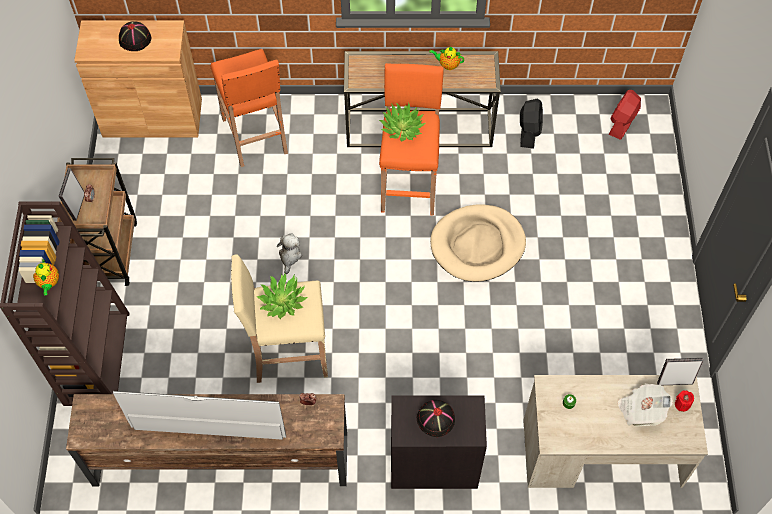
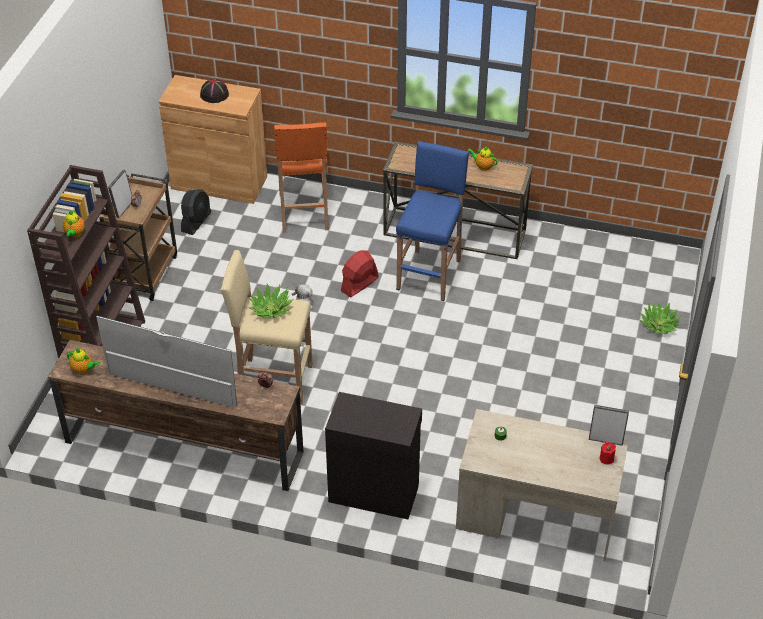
camera: 15 degrees right, 15 degrees down
orange stool [379,63,444,216] -> blue stool [396,141,469,301]
potted plant [379,103,426,142] -> potted plant moved to [640,302,681,334]
black hat [417,400,455,437] -> none
beige dog bed [430,204,526,282] -> none
black fan [520,99,543,149] -> black fan moved to [181,189,211,235]
red fan [608,90,641,140] -> red fan moved to [341,250,379,297]
newspaper [618,384,673,426] -> none
none -> teapot [67,349,101,374]

